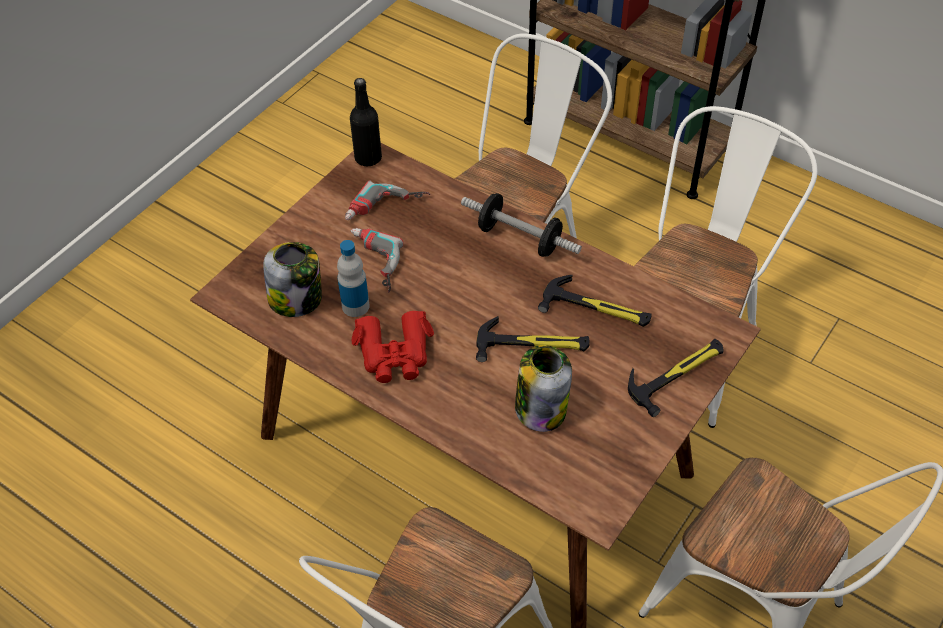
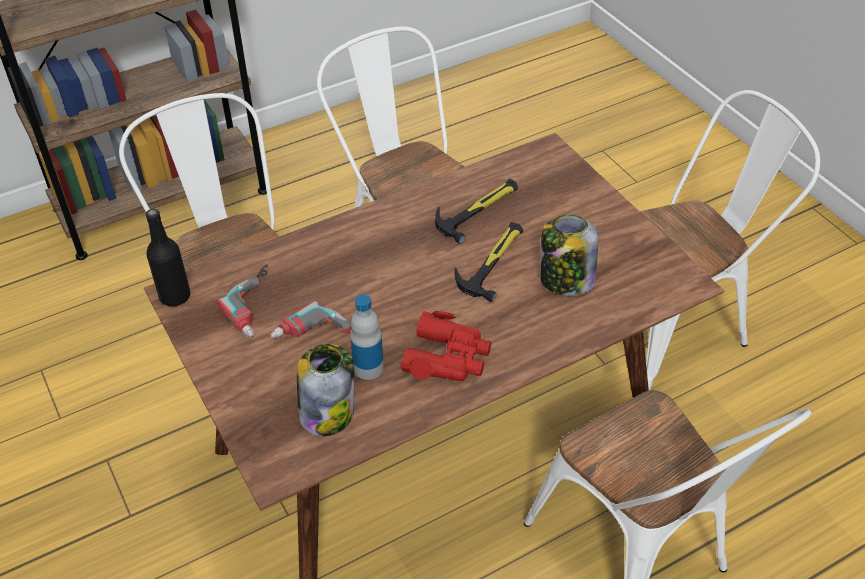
camera: 65 degrees left, 5 degrees down
dumbbell [461,193,582,257] -> none
hammer [628,339,724,417] -> none

